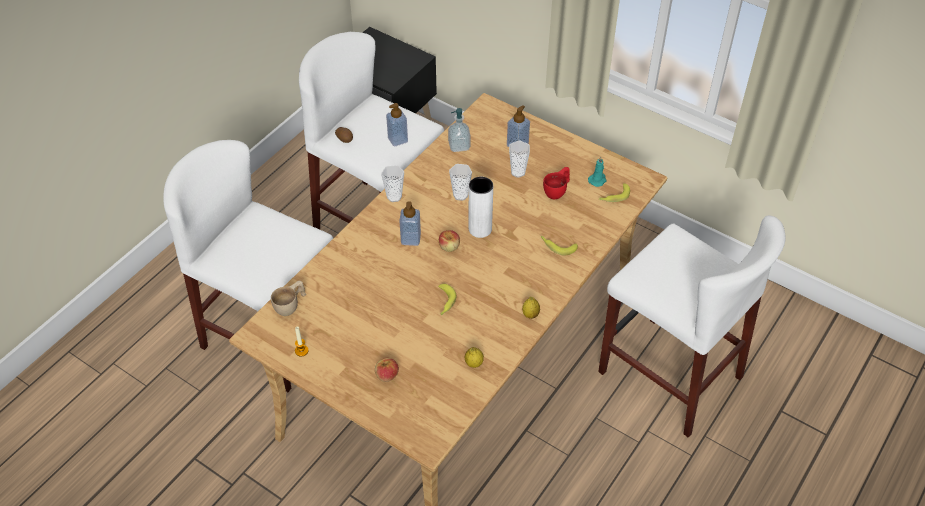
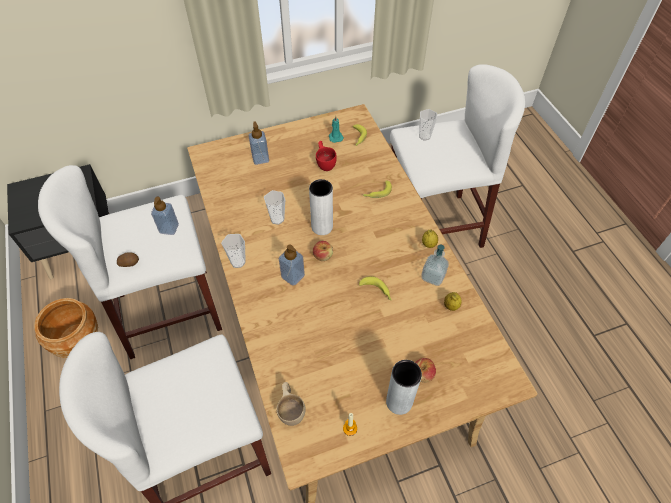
camera: 55 degrees left, 5 degrees up
soap dispenser [448,108,471,152] -> soap dispenser moved to [421,244,449,286]
cup [509,141,530,178] -> cup moved to [419,109,437,141]
none -> brown planter [34,298,98,358]
none -> grey vase [386,360,422,415]

